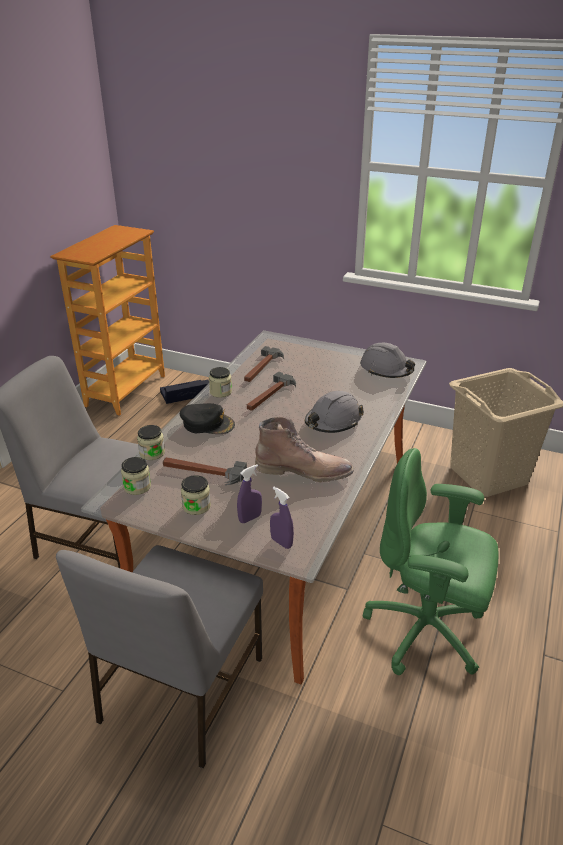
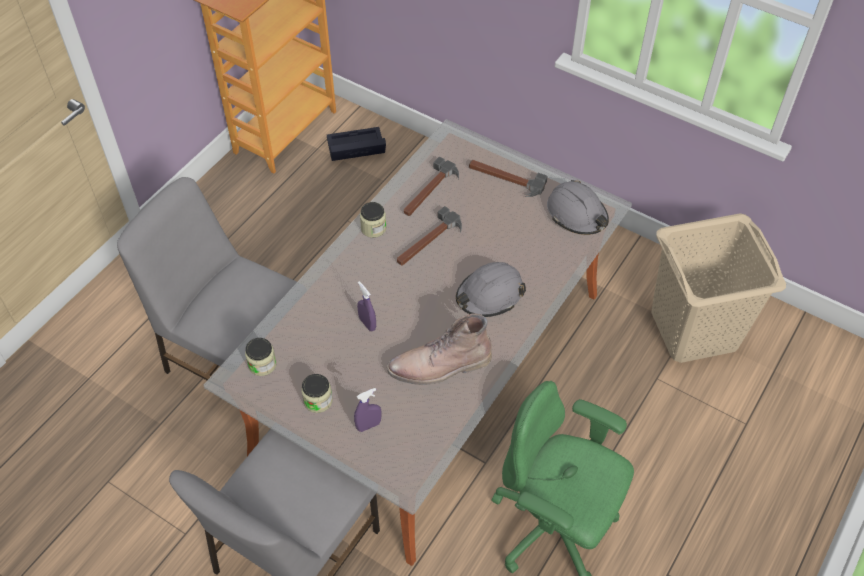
camera: 10 degrees right, 20 degrees up
jar [137,425,165,460] -> none
hammer [163,457,247,485] -> hammer moved to [469,160,548,197]
black cap [180,403,235,434] -> none
brown boot [255,417,354,482] -> brown boot turned 150 degrees clockwise [387,313,492,385]
purple spray bottle [270,487,294,549] -> purple spray bottle moved to [357,281,376,331]

